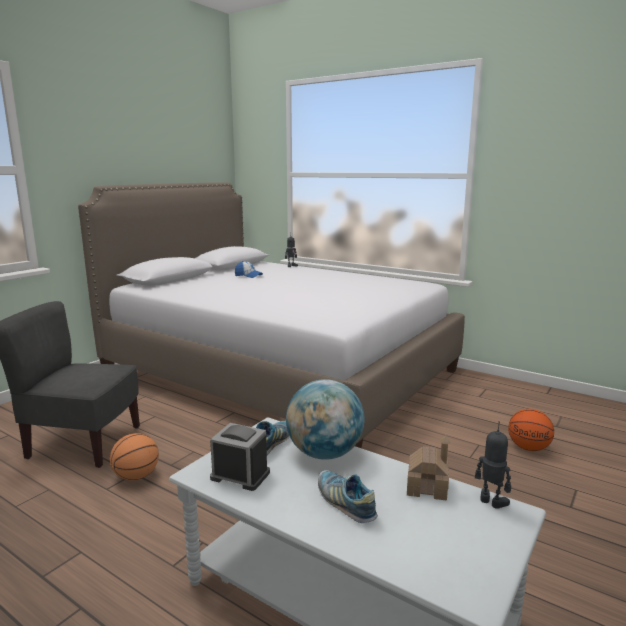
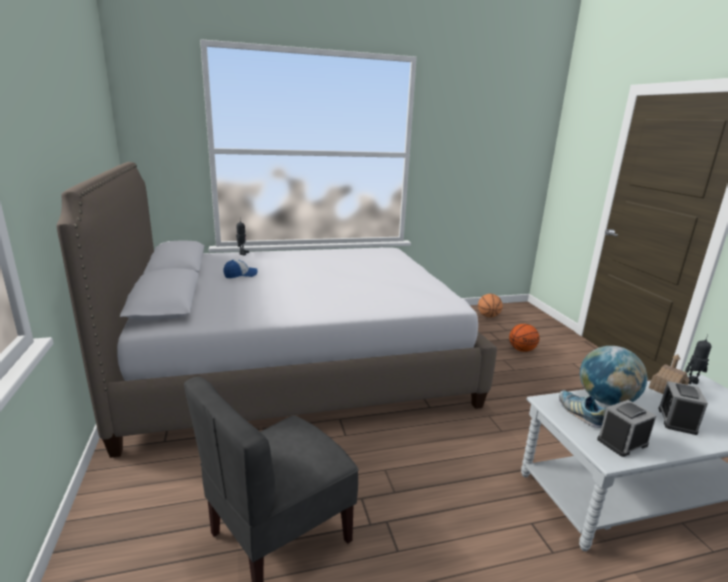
camera: 50 degrees left, 5 degrees up
basketball [110,433,159,480] -> basketball moved to [478,294,503,318]
shoe [318,470,378,523] -> alarm clock [658,381,708,435]

